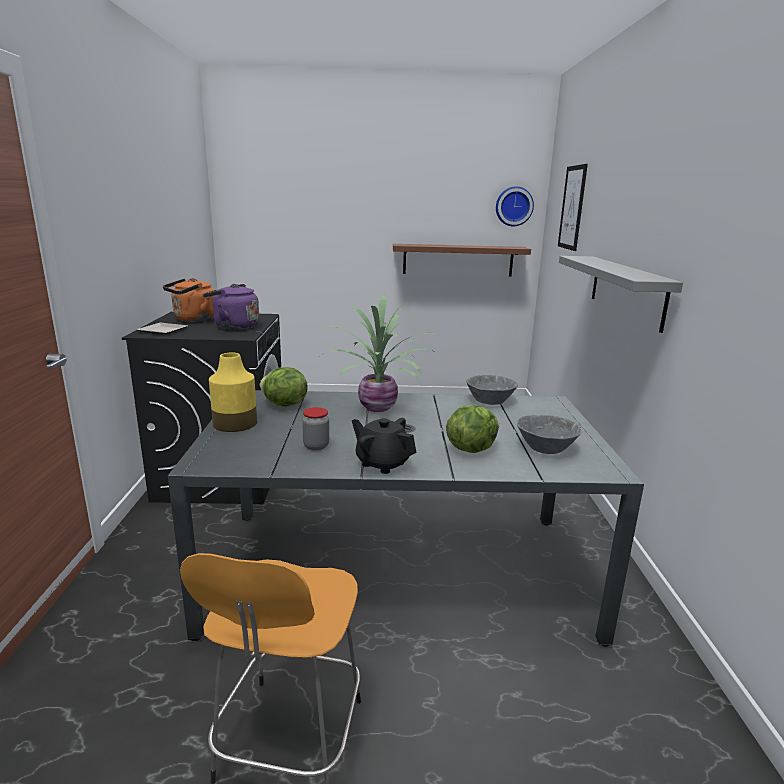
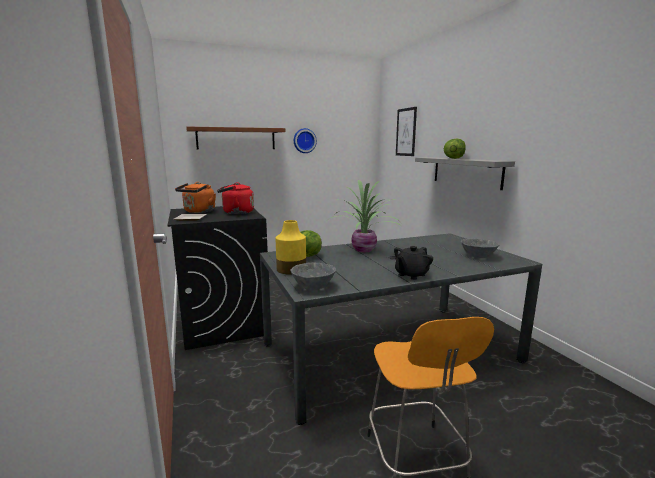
camera: 20 degrees left, 5 degrees down
purple kettle [203,284,259,330] -> red kettle [217,182,254,214]
jar [302,407,329,450] -> none
black teapot [352,418,416,474] -> black teapot turned 60 degrees counterclockwise [394,246,433,280]
brown shelf [393,244,531,277] -> brown shelf moved to [186,127,285,150]
lettuce [446,405,499,453] -> lettuce moved to [444,139,466,159]
grey bowl [466,375,518,405] -> grey bowl moved to [290,263,336,290]
wall clock [496,186,534,226] -> wall clock moved to [294,128,317,153]

